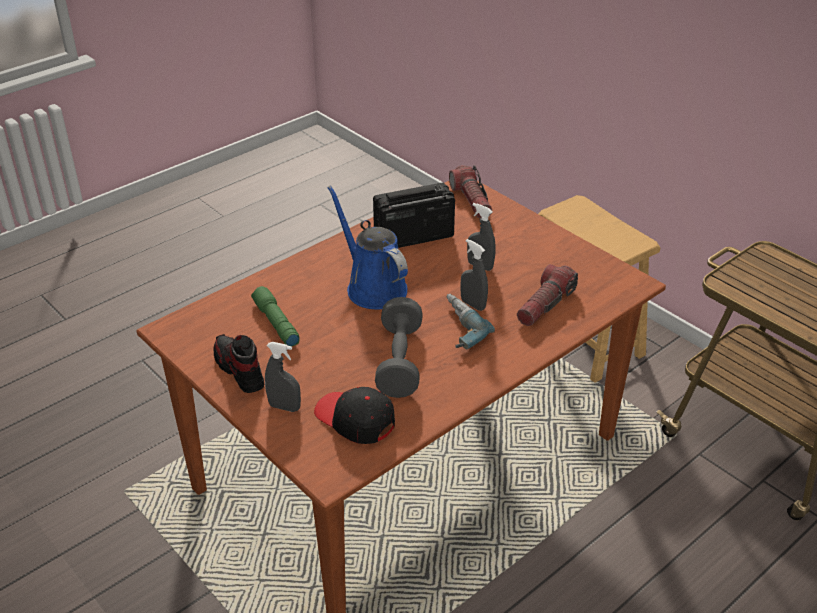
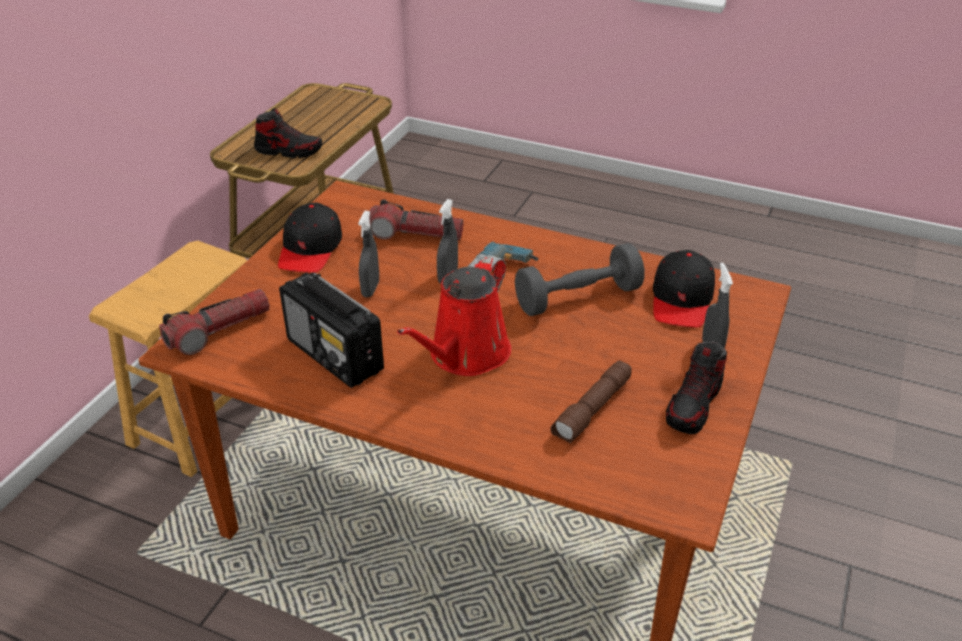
camera: 115 degrees left, 0 degrees up
green flashlight [251,286,299,346] -> brown flashlight [550,360,632,444]
blue watering can [327,186,408,309] -> red watering can [397,255,511,376]
none -> shoe [254,108,322,158]
none -> black cap [278,203,342,273]

